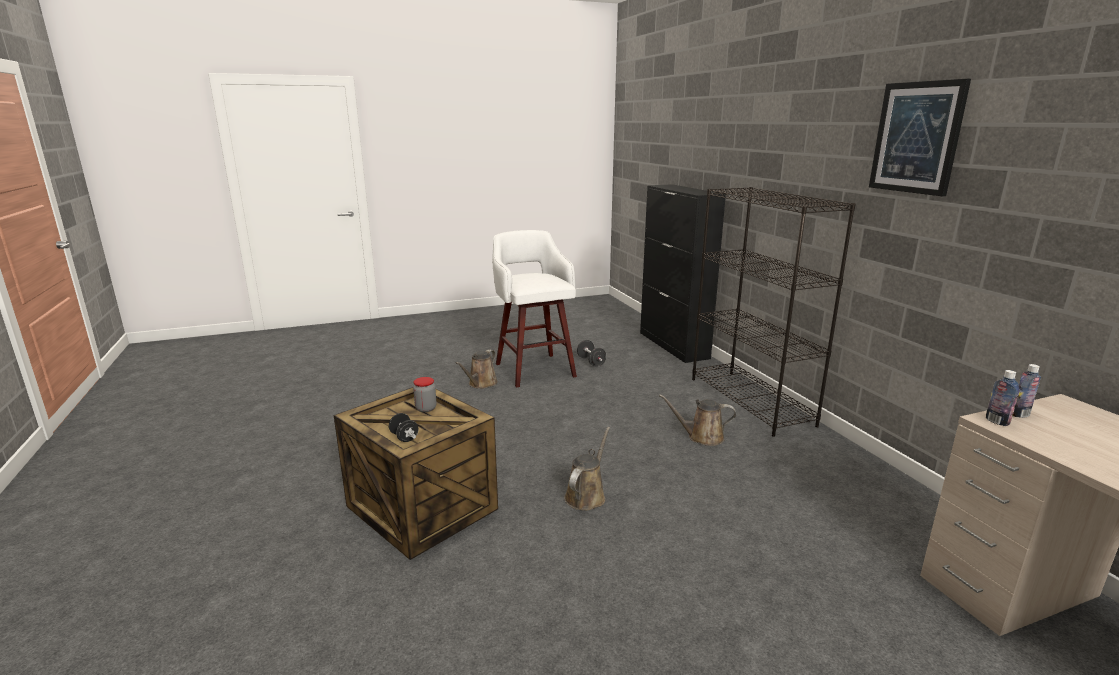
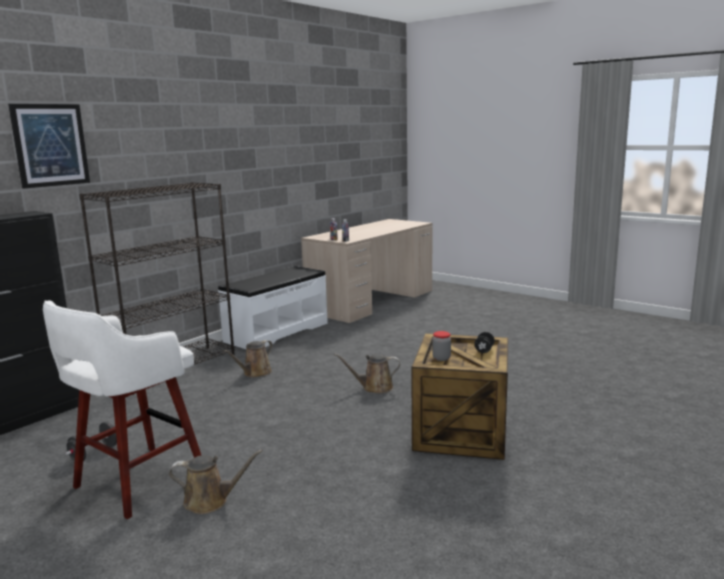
camera: 120 degrees left, 5 degrees down
brown watering can [659,394,736,446] -> brown watering can turned 60 degrees clockwise [224,340,273,378]
picture [869,79,971,196] -> picture moved to [8,104,90,188]
none -> white bench [218,266,328,349]

